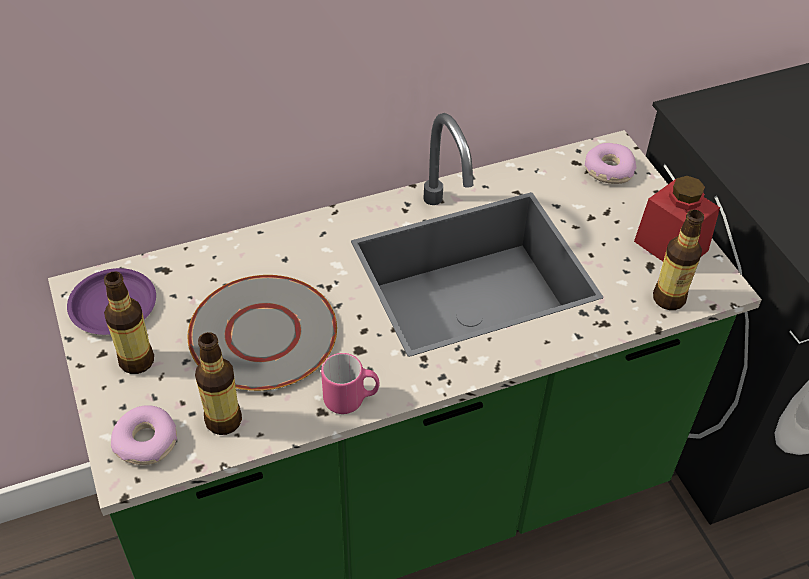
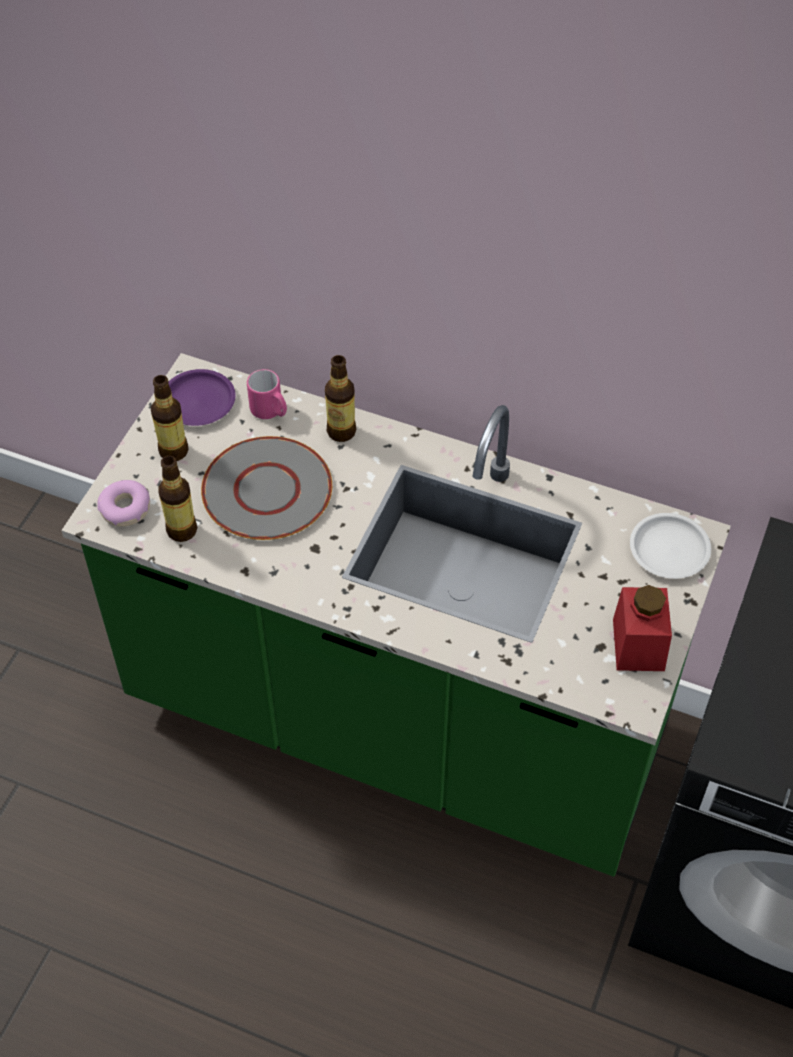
camera: 45 degrees right, 5 degrees up
pink mug [321,353,379,414] -> pink mug moved to [247,369,287,419]
donut [585,143,636,184] -> white plate [630,513,711,579]
bottle [653,210,704,310] -> bottle moved to [325,355,356,442]

